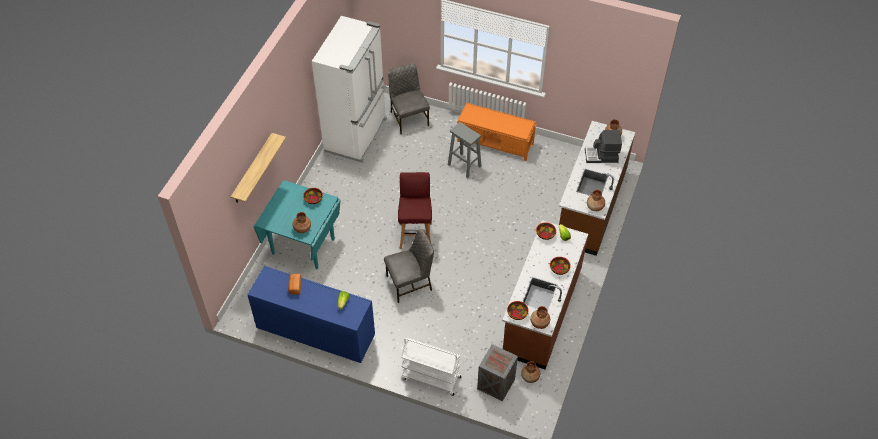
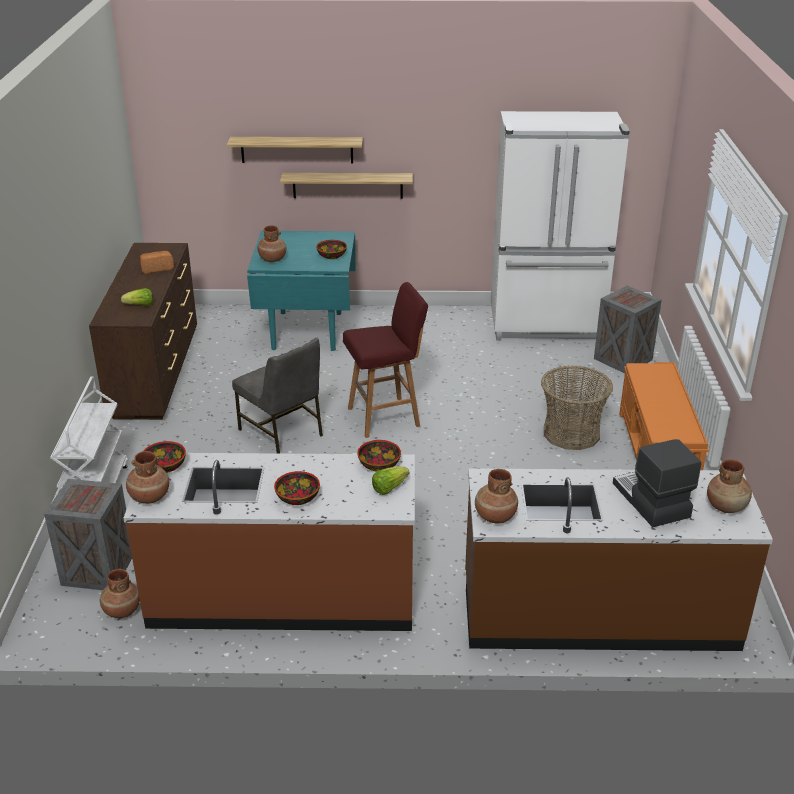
camera: 70 degrees right, 20 degrees down
blue dresser [247,266,375,363] -> brown dresser [89,243,197,420]
grey chair [388,63,430,134] -> crate [594,286,662,374]
grey stool [448,122,482,178] -> basket [541,365,613,450]
none -> shelf [280,173,413,199]

